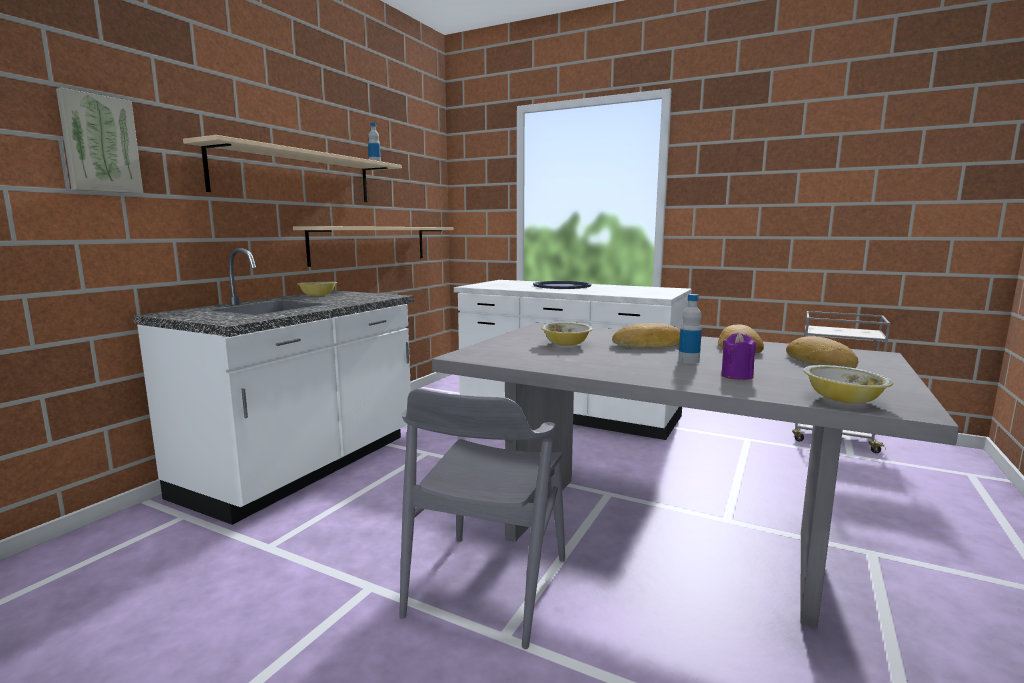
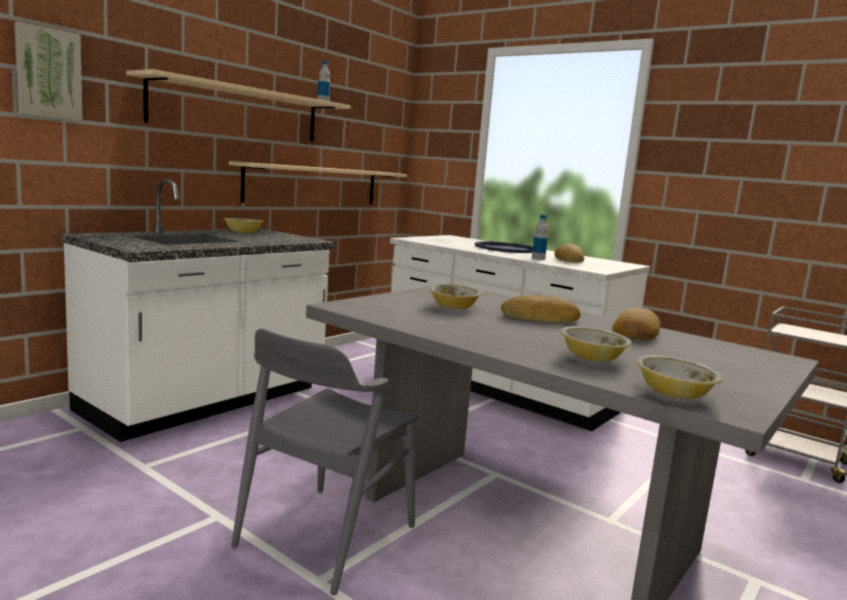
camera: 10 degrees right, 0 degrees up
bottle [678,294,702,364] -> bottle moved to [532,214,548,260]
purple candle [721,332,756,380] -> bowl [560,326,632,362]
bread [786,336,858,368] -> bread moved to [554,244,584,263]

